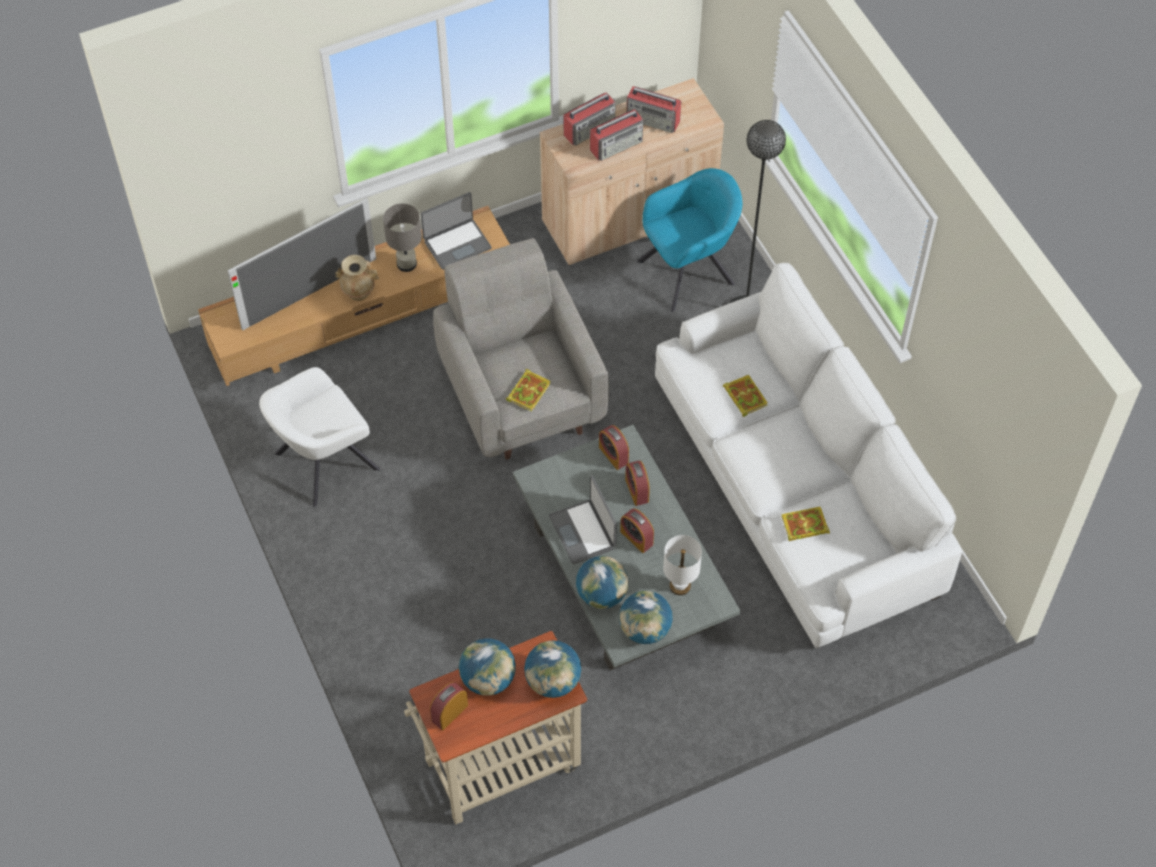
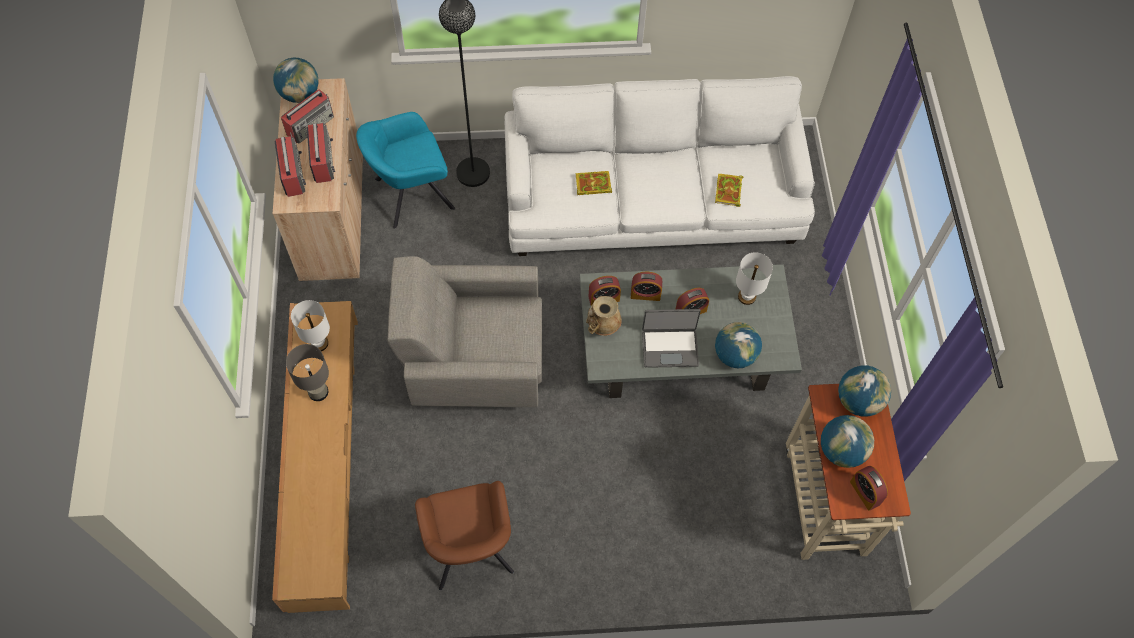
camera: 70 degrees left, 5 degrees up
television [227,198,376,330] -> none
white armchair [259,367,380,507] -> brown armchair [415,481,514,590]
beige vase [335,255,379,301] -> beige vase moved to [586,296,622,336]
laptop [421,192,492,270] -> white table lamp [291,300,330,351]
book [506,369,550,411] -> none
globe [619,591,673,644] -> globe moved to [273,58,319,103]
turquoise armchair [637,168,742,312] -> turquoise armchair turned 105 degrees counterclockwise [356,112,455,229]

